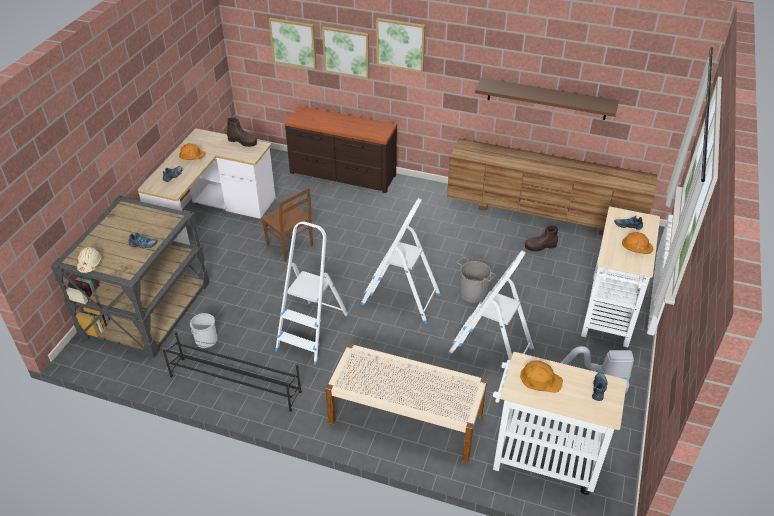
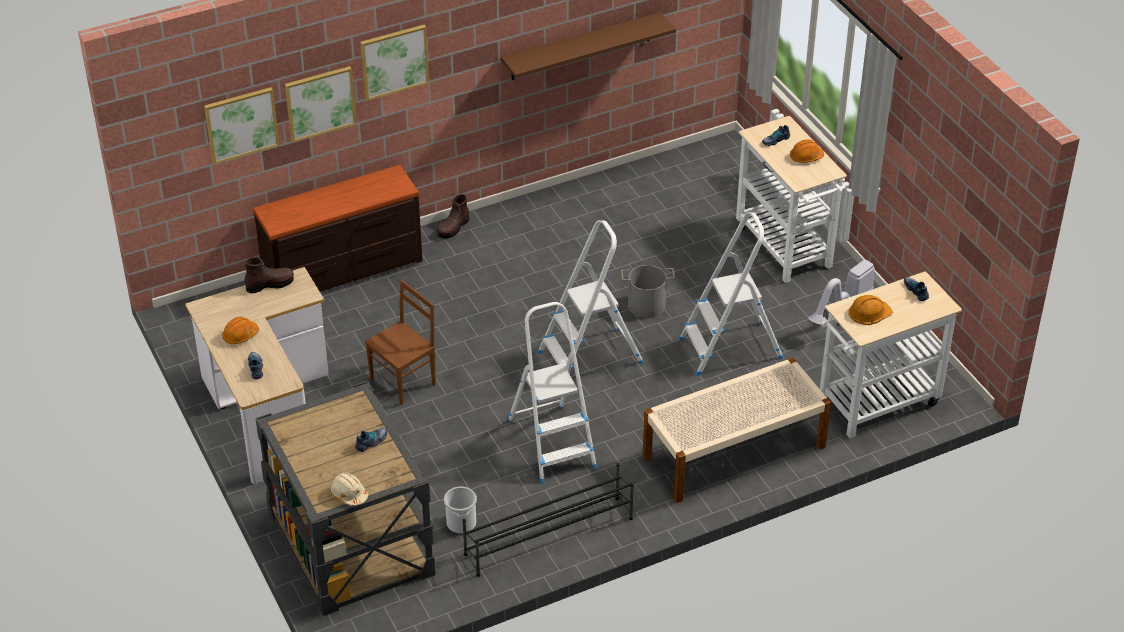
camera: 45 degrees left, 0 degrees up
brown chair [262,188,313,261] -> brown chair turned 45 degrees counterclockwise [365,280,436,405]
brown cabinet [447,138,658,235] -> none
brown boot [525,226,558,251] -> brown boot moved to [437,194,469,239]

